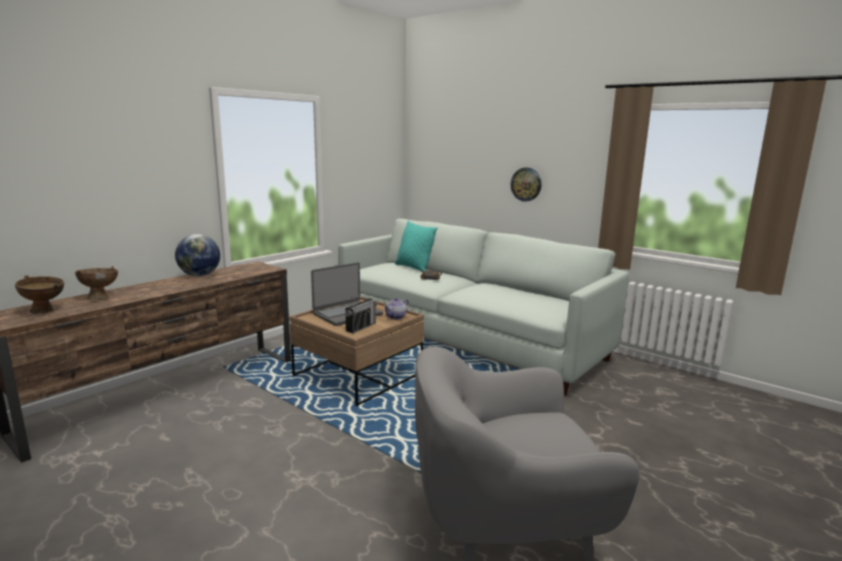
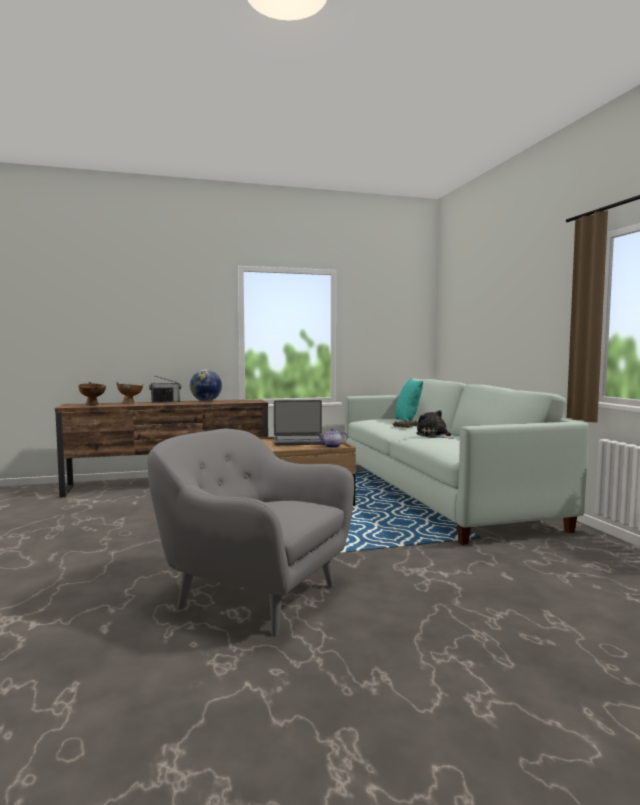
camera: 35 degrees right, 10 degrees down
radio [345,297,377,333] -> radio moved to [149,376,181,403]
wall clock [511,168,542,202] -> none
none -> plush toy [416,410,454,439]

